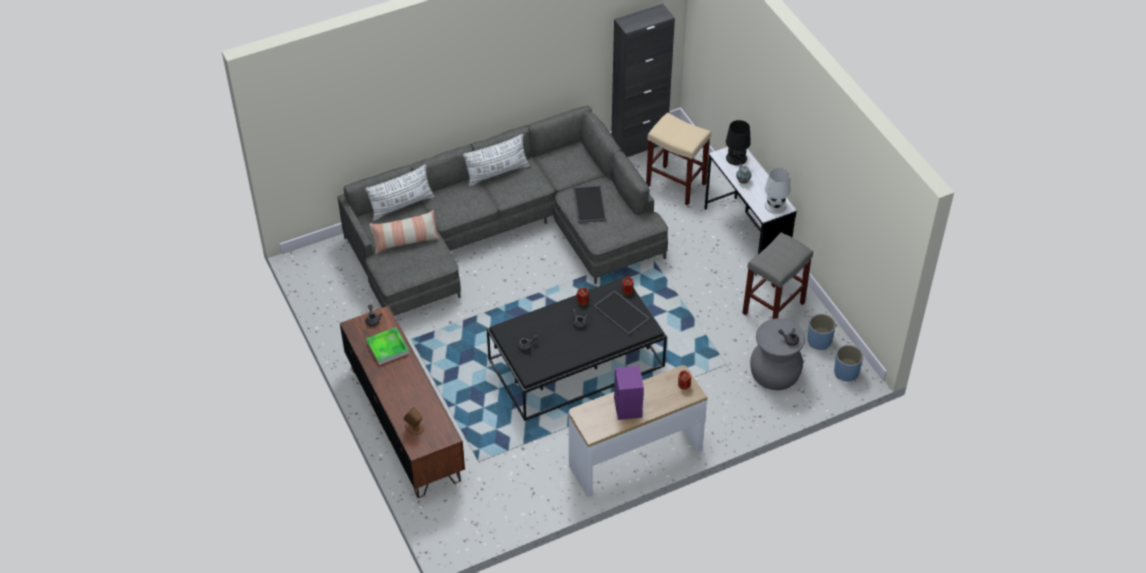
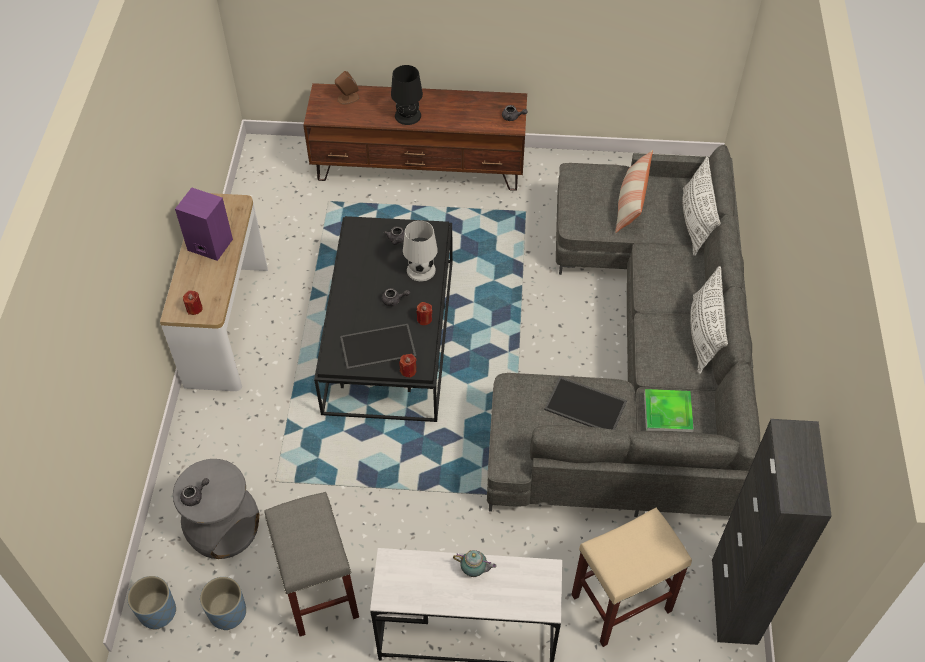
camera: 120 degrees right, 5 degrees up
tray [366,327,409,365] -> tray moved to [644,389,694,432]
black table lamp [726,120,751,166] -> black table lamp moved to [391,65,423,125]
white table lamp [765,168,790,214] -> white table lamp moved to [403,220,438,281]

